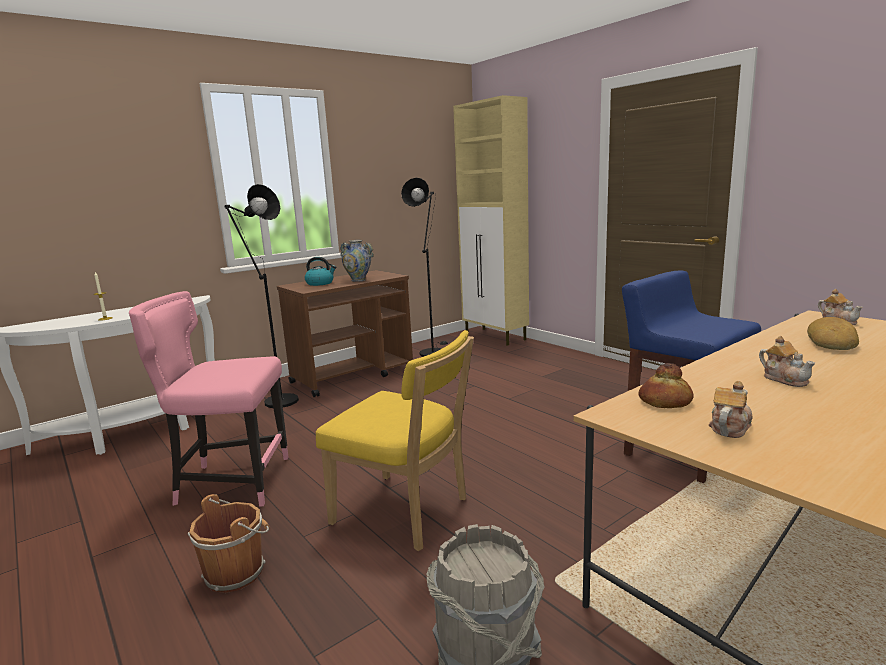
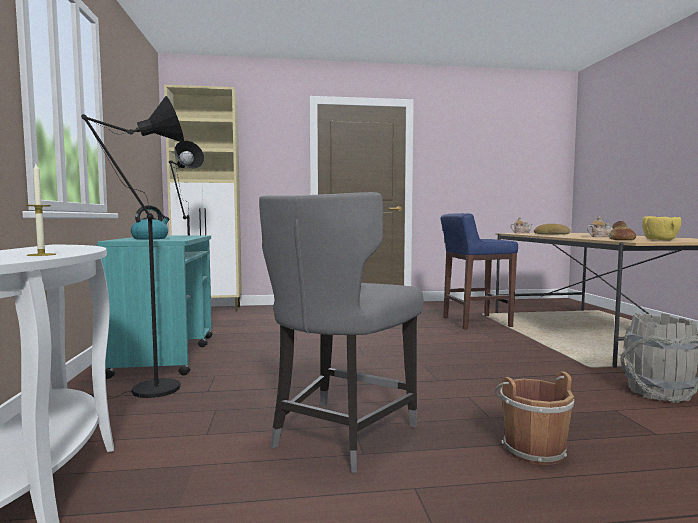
camera: 60 degrees left, 10 degrees down
pink chair [129,291,289,507] -> grey chair [259,192,424,473]
brown cart [277,270,413,397] -> turquoise cart [97,235,213,379]
yellow chair [316,330,474,551] -> none
vase [340,240,374,282] -> none
teapot [709,381,752,438] -> yellow bowl [642,216,681,240]

